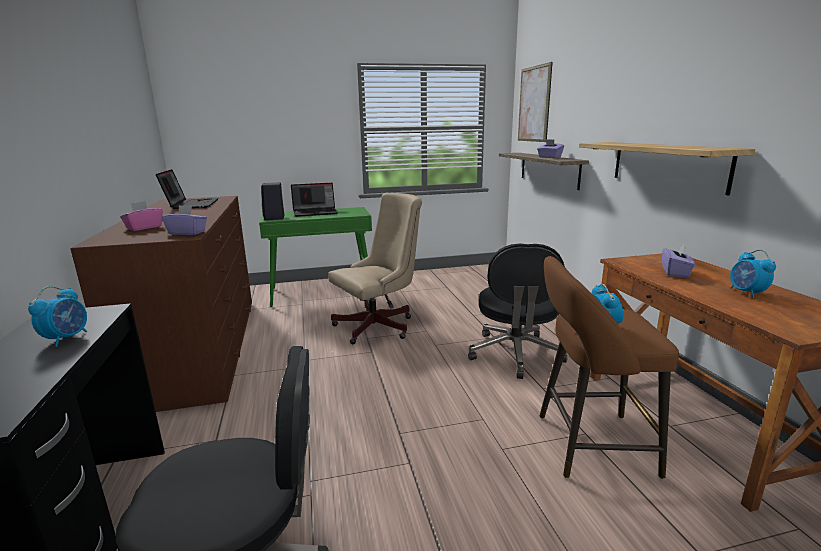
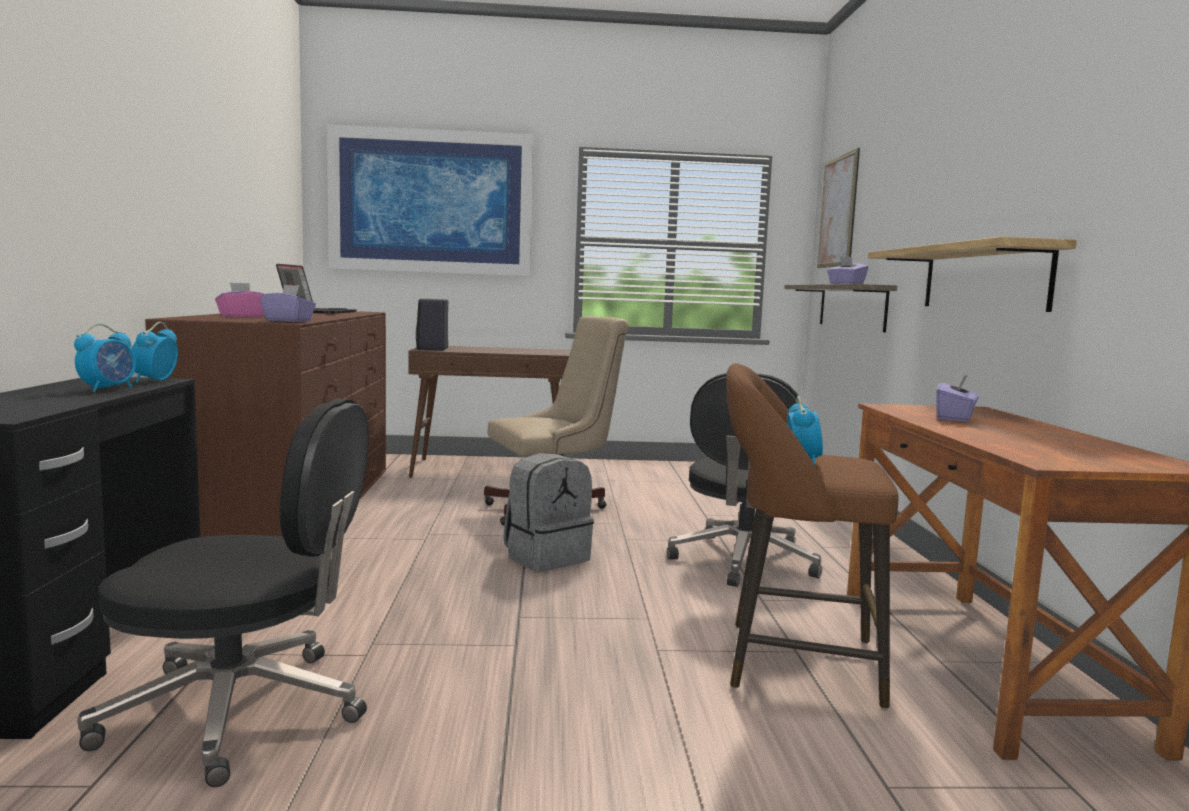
camera: 10 degrees right, 10 degrees down
green console table [259,207,372,307] -> brown console table [408,346,570,478]
laptop [291,183,338,217] -> none
alarm clock [730,250,776,298] -> alarm clock moved to [131,322,178,383]
none -> picture [327,125,534,276]
none -> grey backpack [504,453,594,572]

